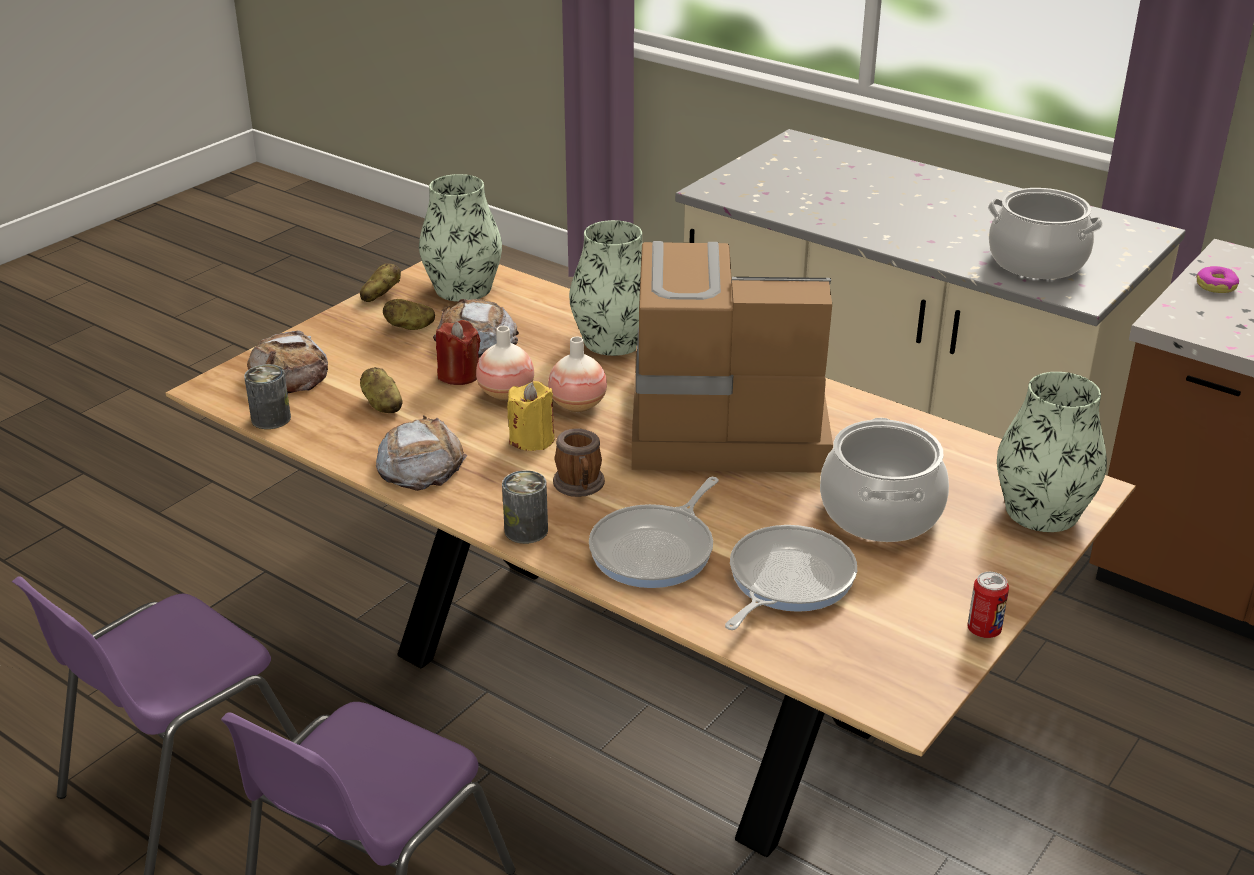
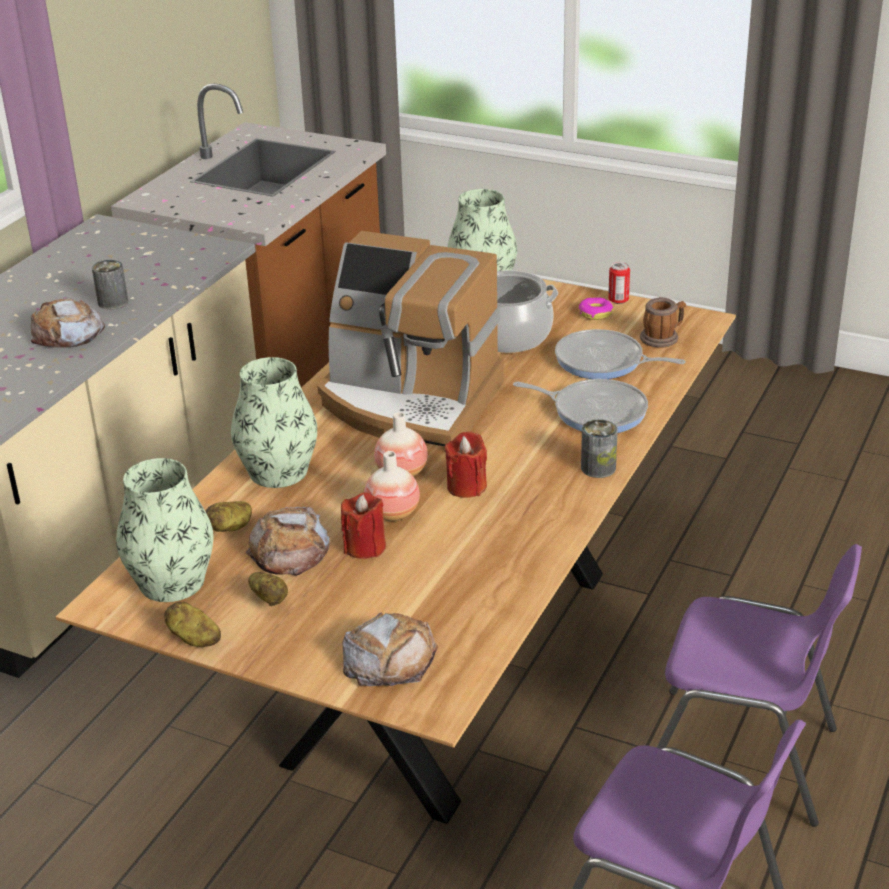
camera: 100 degrees left, 0 degrees up
can [244,364,291,429] -> can moved to [92,260,128,309]
potato [360,367,403,413] -> potato moved to [205,501,252,532]
bread [376,415,467,491] -> bread moved to [31,299,105,348]
yellow candle [507,381,555,451] -> red candle [445,431,487,498]
mug [553,428,605,497] -> mug moved to [640,297,686,347]
coffee machine [632,241,833,473] -> coffee machine turned 60 degrees counterclockwise [317,231,504,446]
cooking pot [988,188,1103,279] -> none
donut [1196,266,1239,293] -> donut moved to [579,297,613,320]

